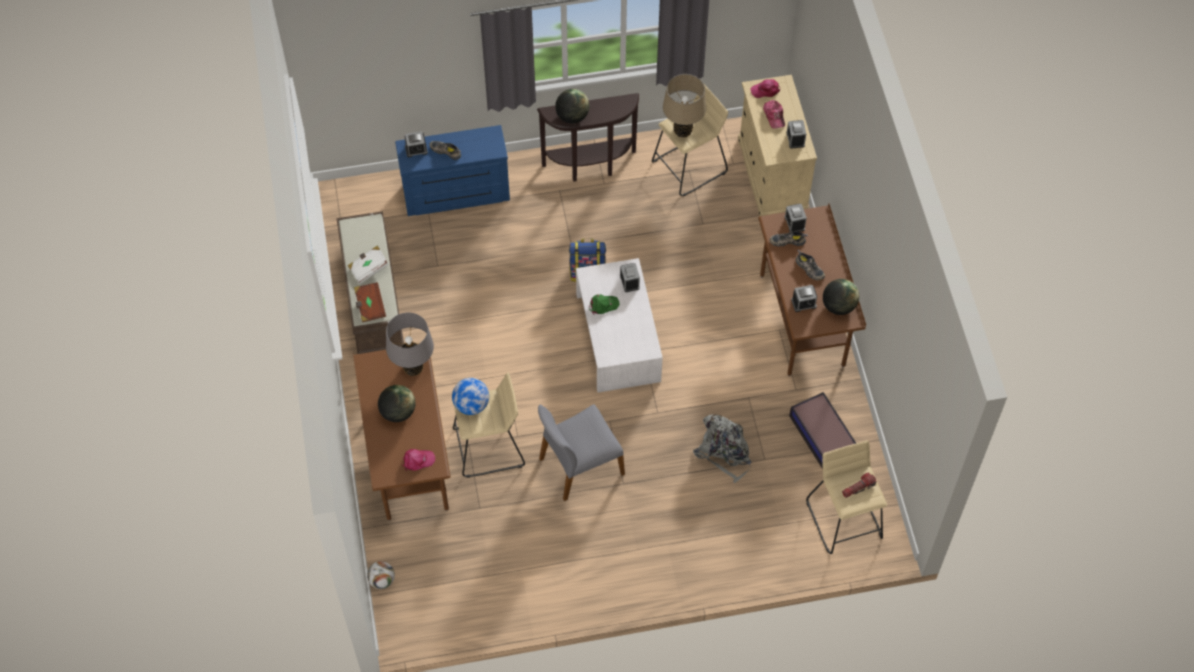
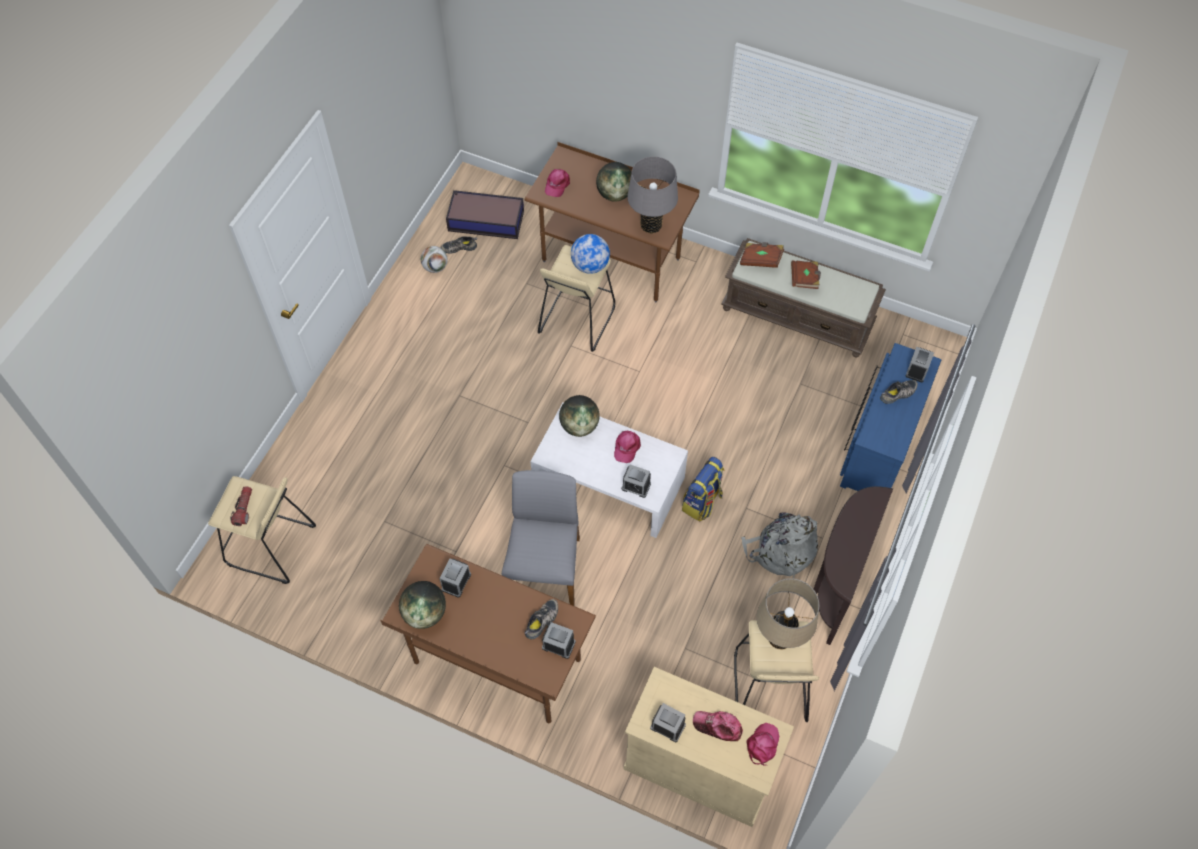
camera: 125 degrees right, 0 degrees up
white book [348,245,389,284] -> brown book [791,260,821,289]
football [367,561,395,589] -> football moved to [421,246,447,273]
grey chair [538,404,625,501] -> grey chair moved to [502,470,580,606]
globe [555,89,589,123] -> globe moved to [559,395,600,437]
green cap [589,294,620,314] -> pink cap [614,431,641,463]
grey backpack [693,415,752,483] -> grey backpack moved to [741,512,818,578]
storage box [789,392,856,469] -> storage box moved to [446,190,524,239]
shoe [796,249,825,280] -> shoe moved to [441,236,477,254]

